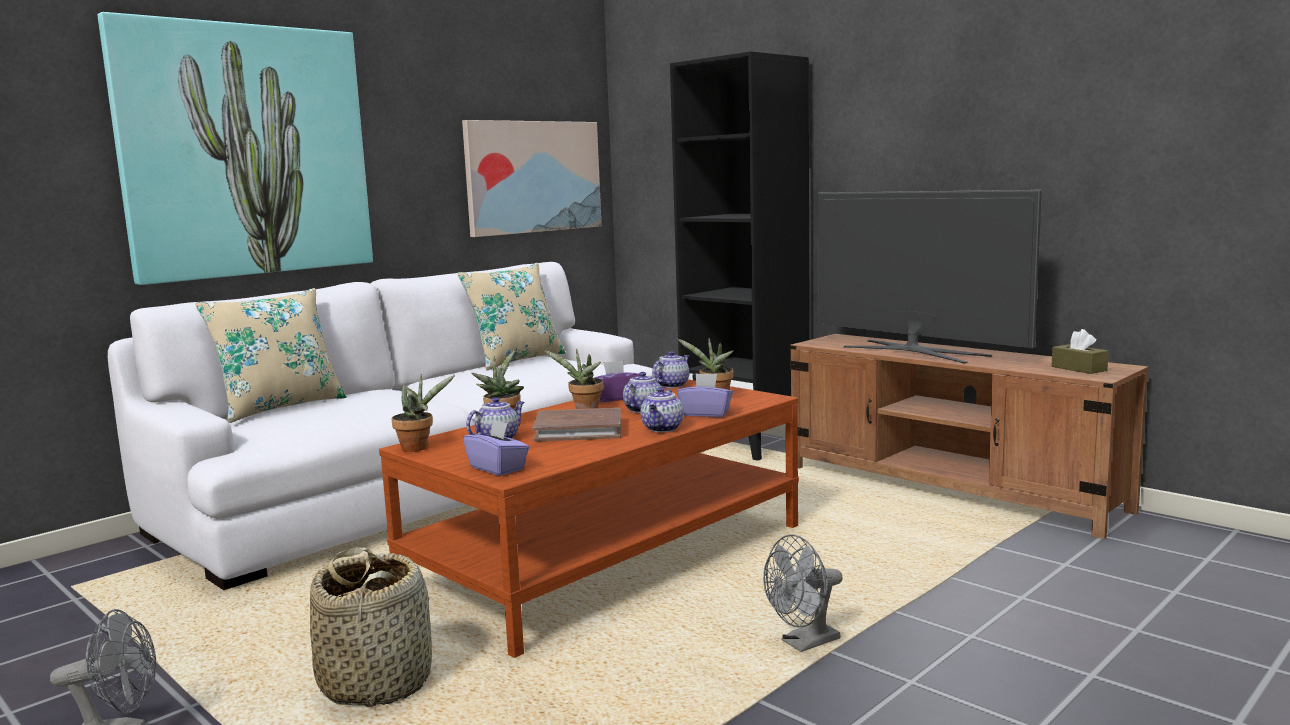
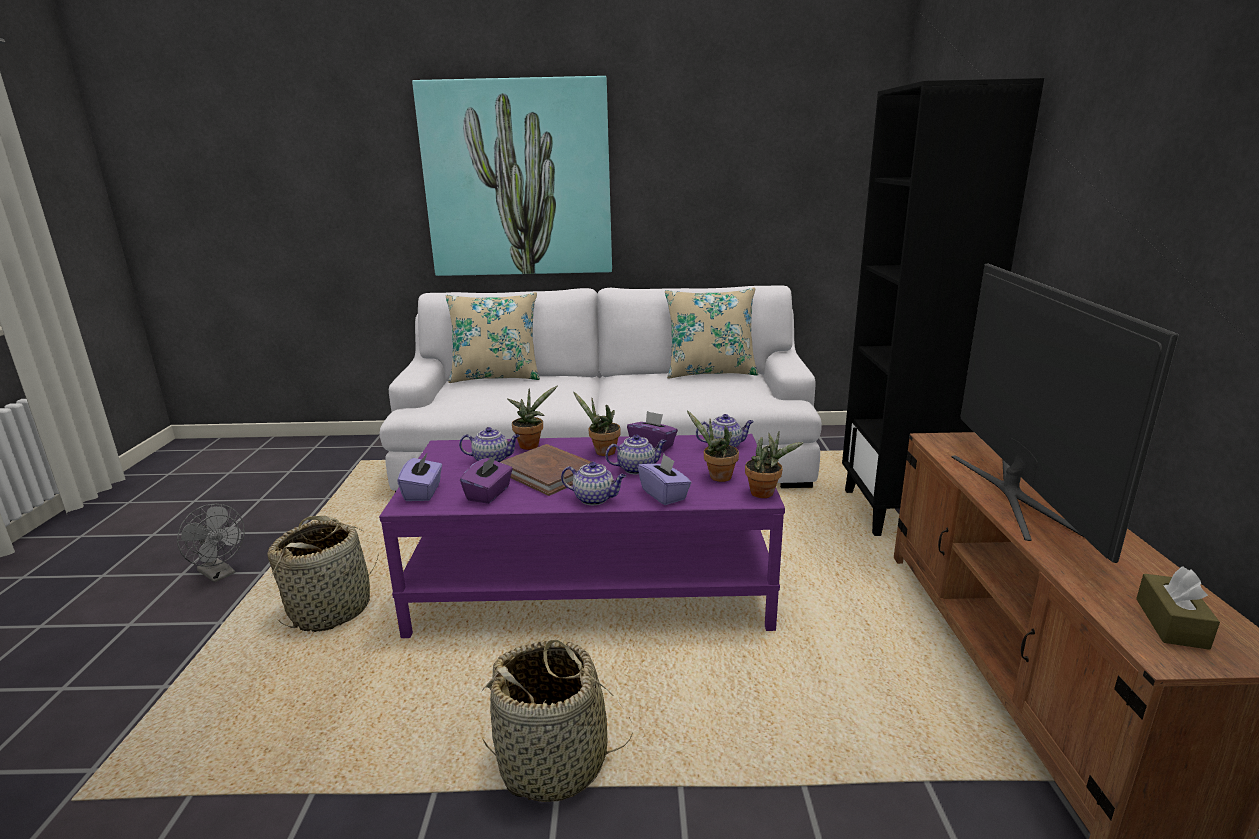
camera: 45 degrees right, 10 degrees up
brown coffee table [379,379,799,658] -> purple coffee table [379,434,785,638]
potted plant [392,374,455,452] -> potted plant moved to [745,431,803,498]
picture [462,120,602,237] -> none
teapot [640,387,684,432] -> teapot turned 135 degrees counterclockwise [561,462,626,505]
grey fan [763,535,843,652] -> basket [482,639,633,802]
none -> purple tissue box [460,454,513,504]

